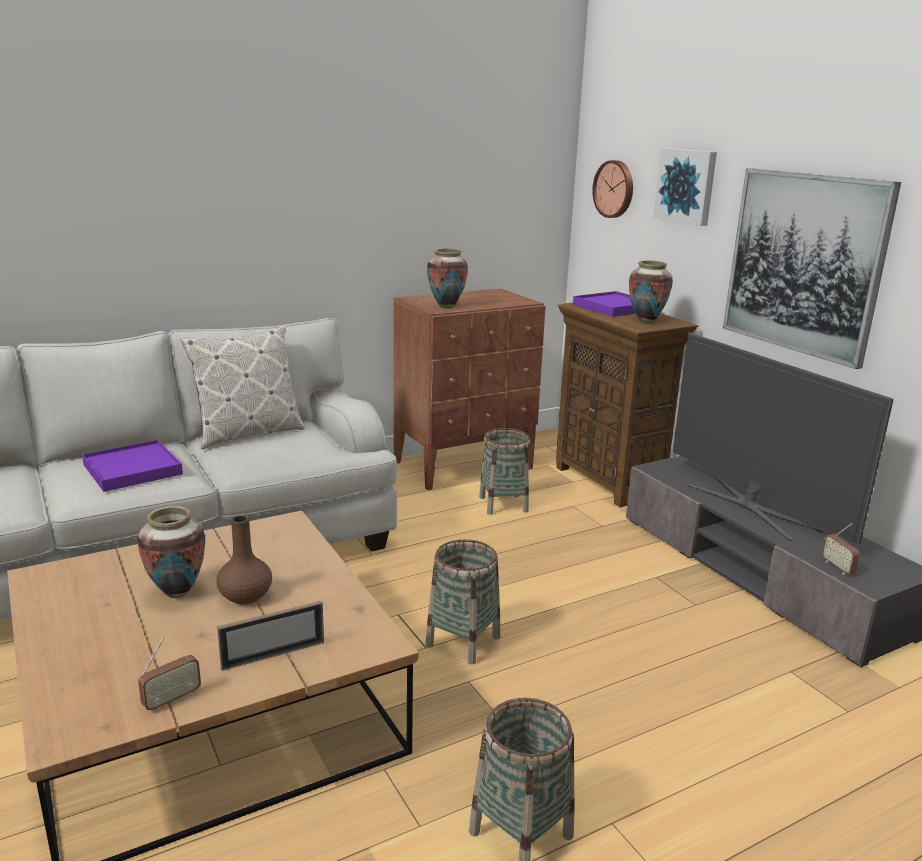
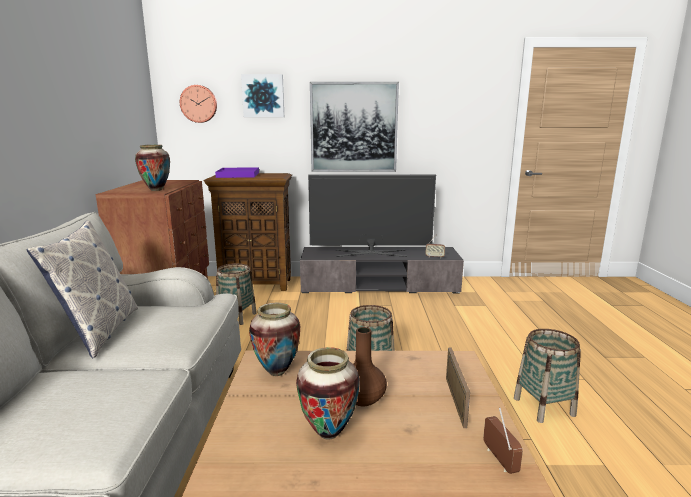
camera: 60 degrees left, 5 degrees down
purple tray [82,440,183,492] -> none
vase [629,260,673,323] -> vase moved to [249,303,300,376]

